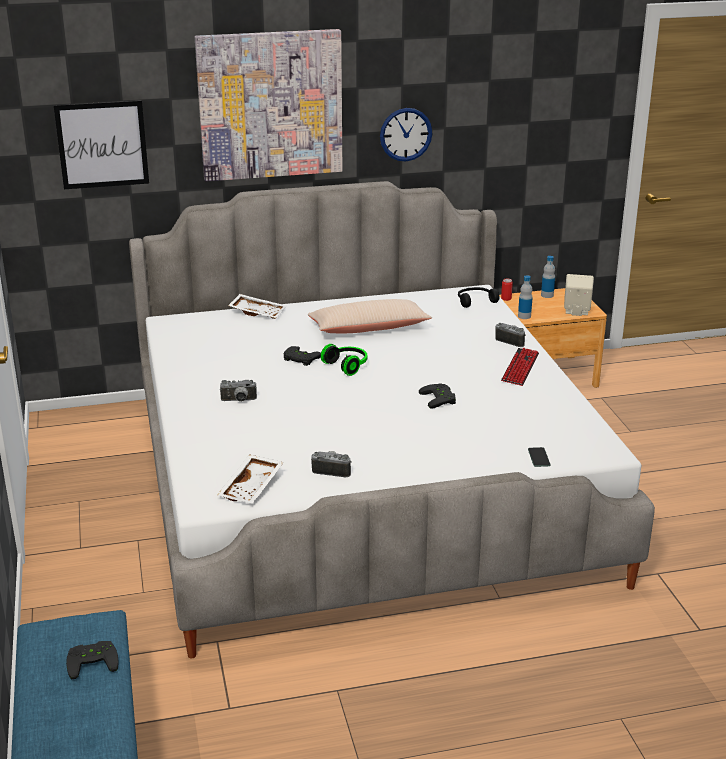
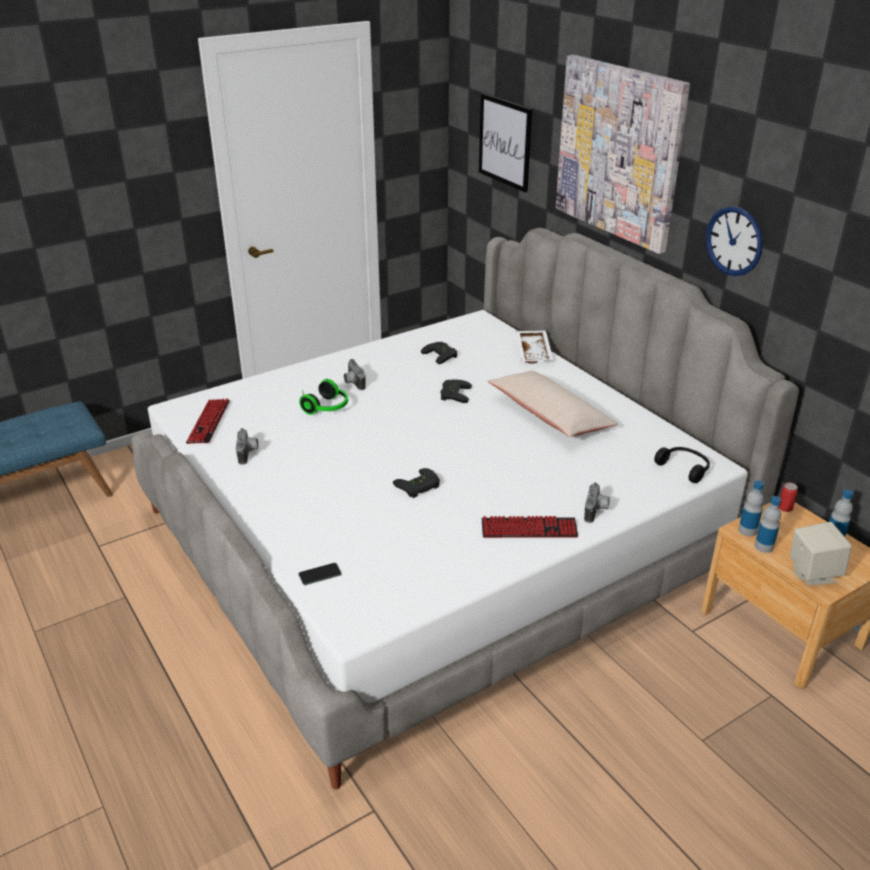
camera: 70 degrees right, 5 degrees up
black game controller [66,641,119,680] -> black game controller moved to [421,342,457,364]
white tray [217,454,284,503] -> keyboard [186,398,230,444]
headphones [321,344,367,376] -> headphones moved to [299,379,348,415]
none -> bottle [755,496,781,553]

